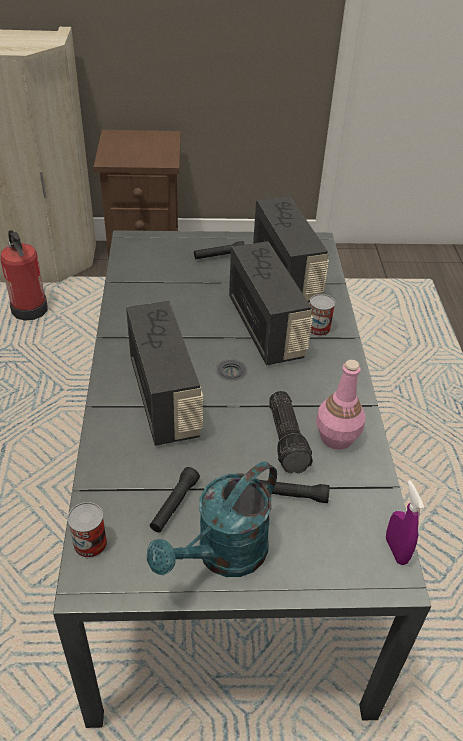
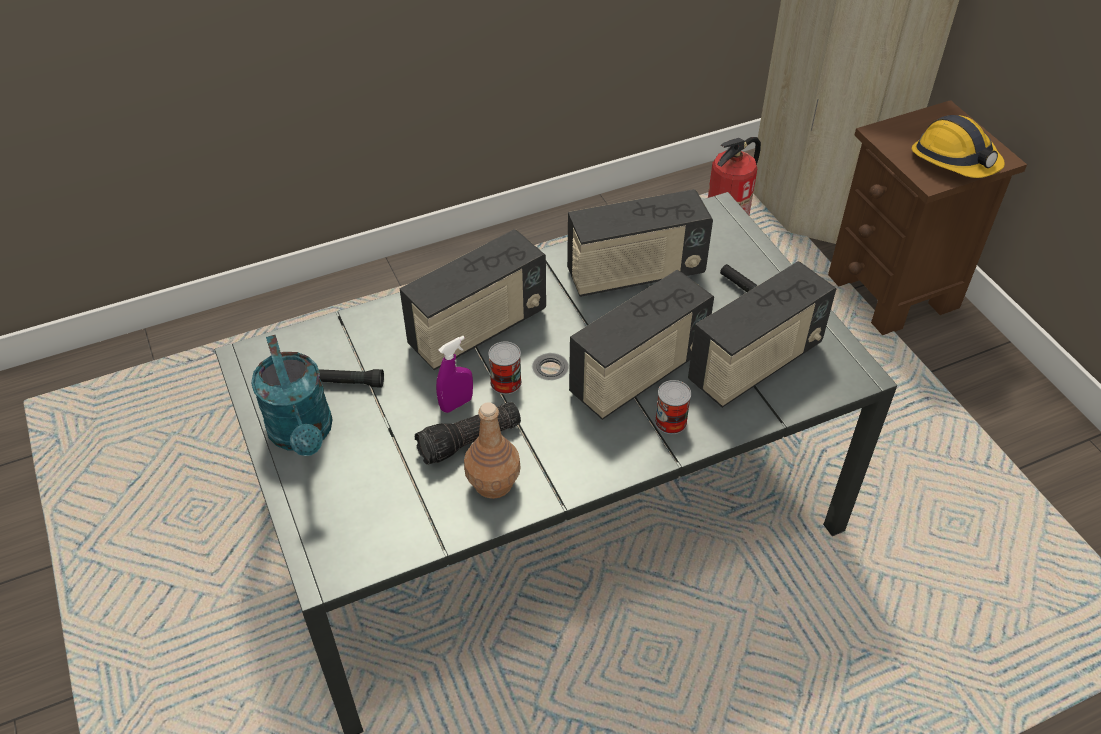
camera: 70 degrees right, 5 degrees up
can [67,502,107,558] -> can moved to [488,341,522,394]
turquoise watering can [147,461,277,577] -> turquoise watering can turned 135 degrees counterclockwise [251,335,333,456]
black flashlight [260,480,330,503] -> none
pink bottle [316,360,366,450] -> brown bottle [464,402,521,499]
purple spray bottle [386,480,424,565] -> purple spray bottle moved to [436,336,473,413]
none -> radio [567,189,713,297]
none -> hard hat [912,115,1005,178]

